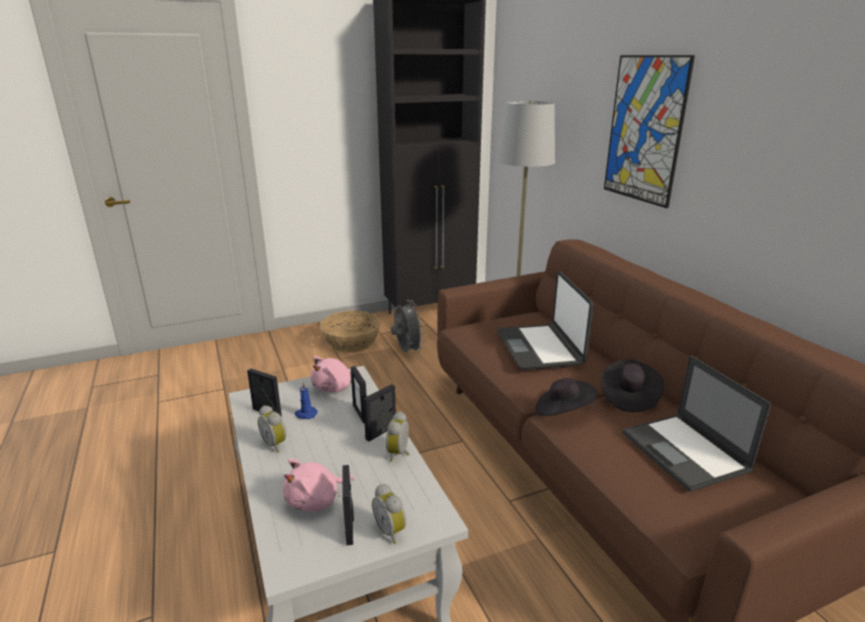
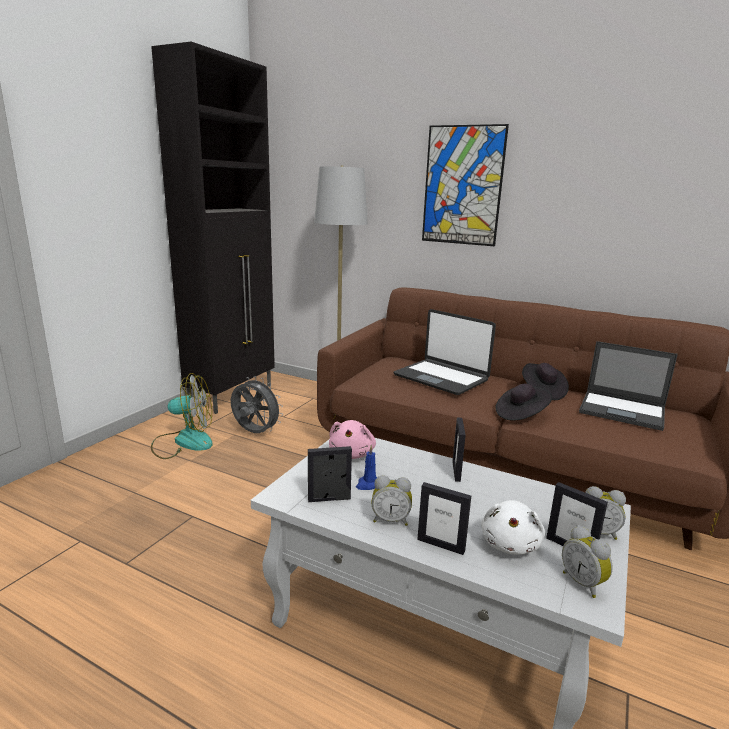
camera: 40 degrees left, 5 degrees down
pink plush toy [283,459,355,512] -> white plush toy [481,500,545,555]
basket [320,311,380,352] -> fan [151,373,213,459]
picture frame [350,366,367,423] -> picture frame moved to [417,482,471,555]
alarm clock [386,411,409,462] -> alarm clock moved to [562,525,613,598]

